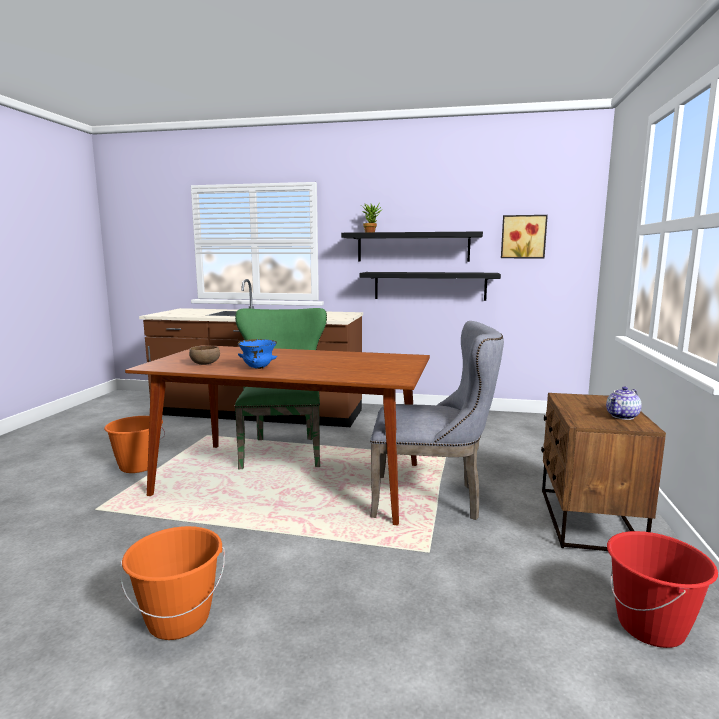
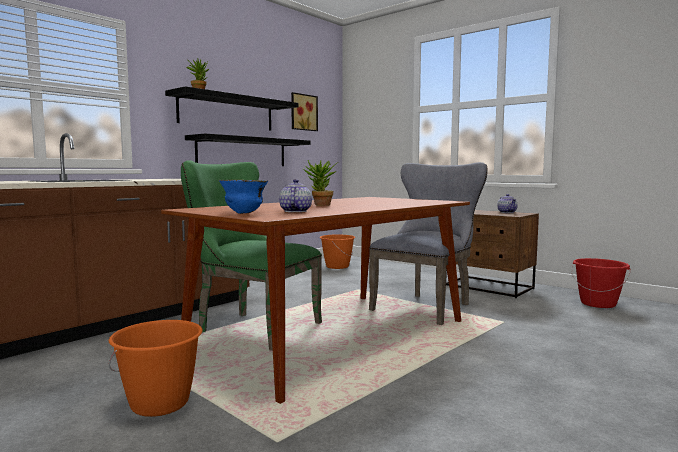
camera: 60 degrees left, 5 degrees down
orange bucket [120,526,225,640] -> orange bucket moved to [320,235,355,269]
brown bowl [189,346,220,365] -> teapot [279,179,312,212]
blue bowl [238,339,277,369] -> blue bowl moved to [219,180,268,214]
none -> potted plant [304,160,339,206]

